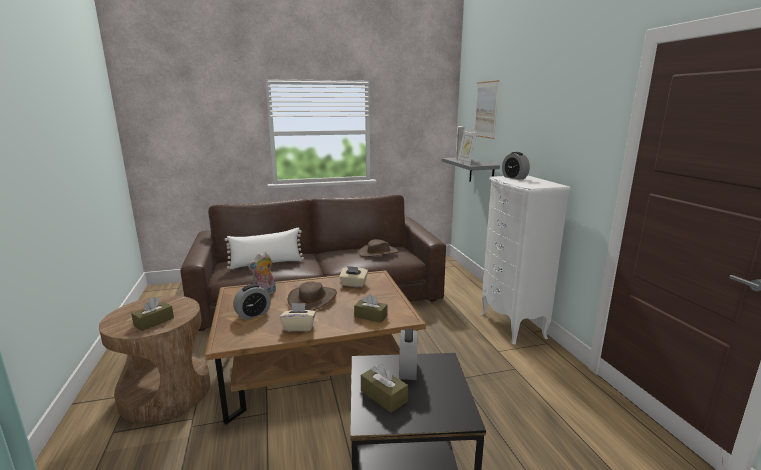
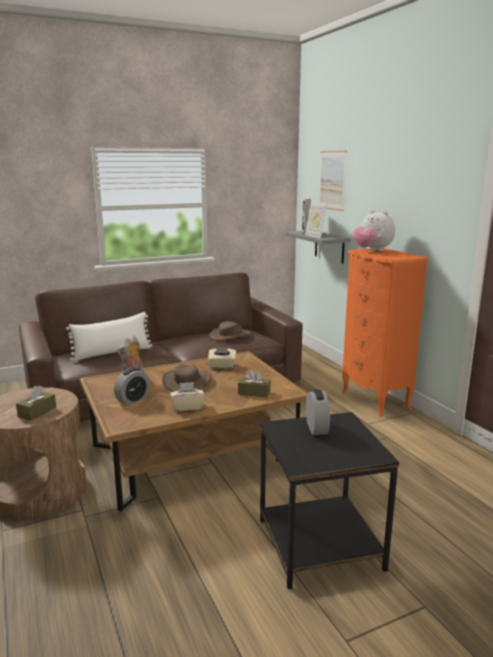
camera: 10 degrees left, 0 degrees up
brown tissue box [361,364,408,413] -> none
white dresser [482,176,571,344] -> orange dresser [342,248,429,417]
alarm clock [502,152,530,180] -> plush toy [353,210,395,251]

